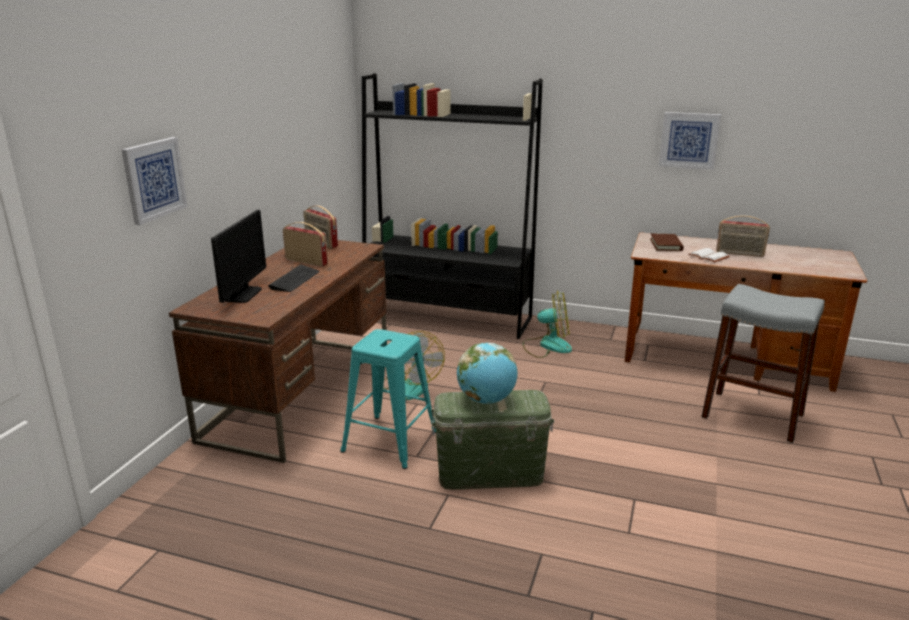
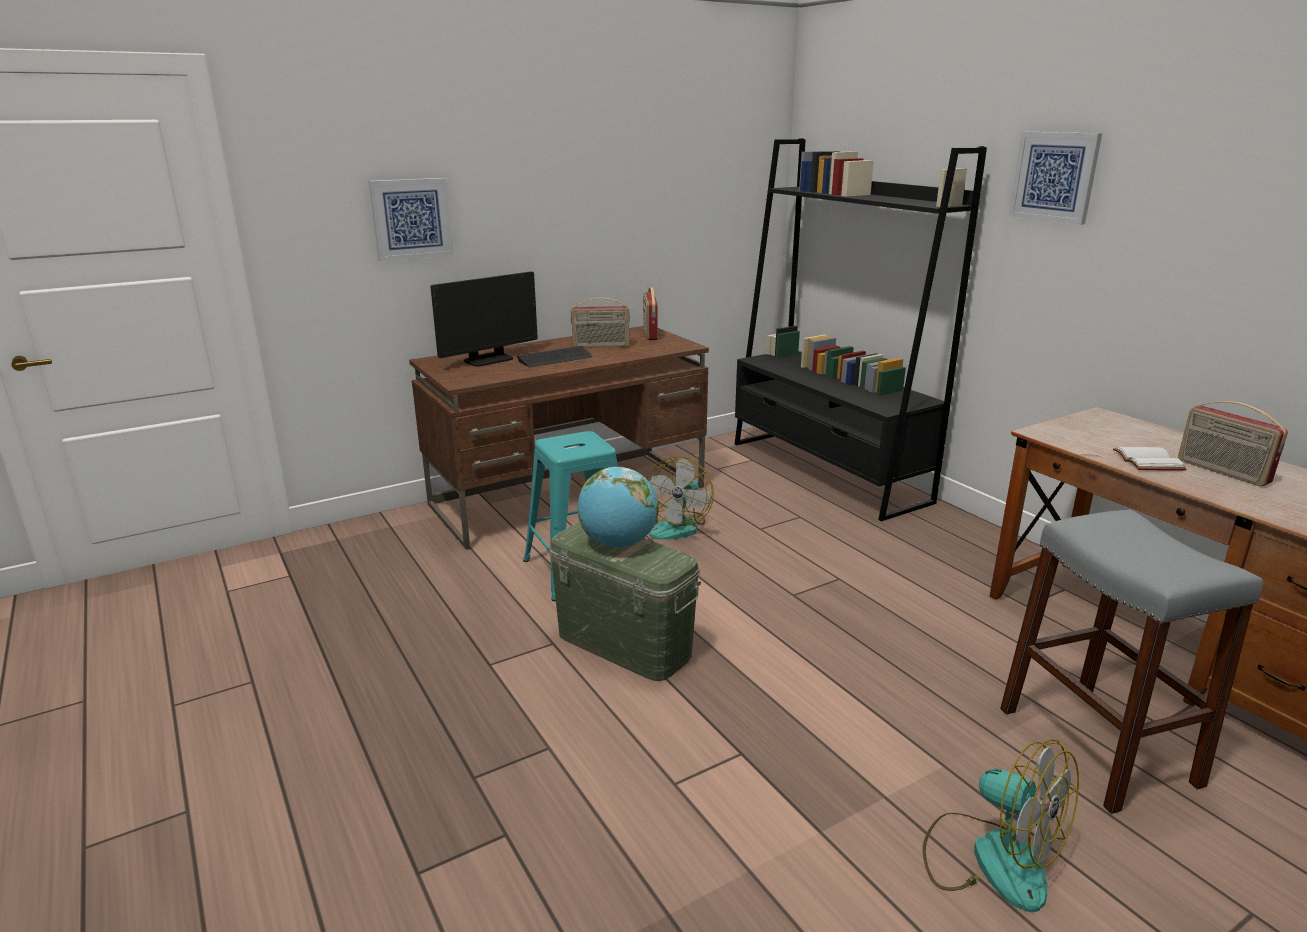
camera: 40 degrees right, 0 degrees up
radio [283,222,328,267] -> radio turned 105 degrees clockwise [571,298,630,348]
fan [523,290,572,358] -> fan moved to [922,739,1079,912]
brown book [650,234,684,251] -> none
picture [659,112,721,170] -> picture moved to [1009,132,1102,225]

